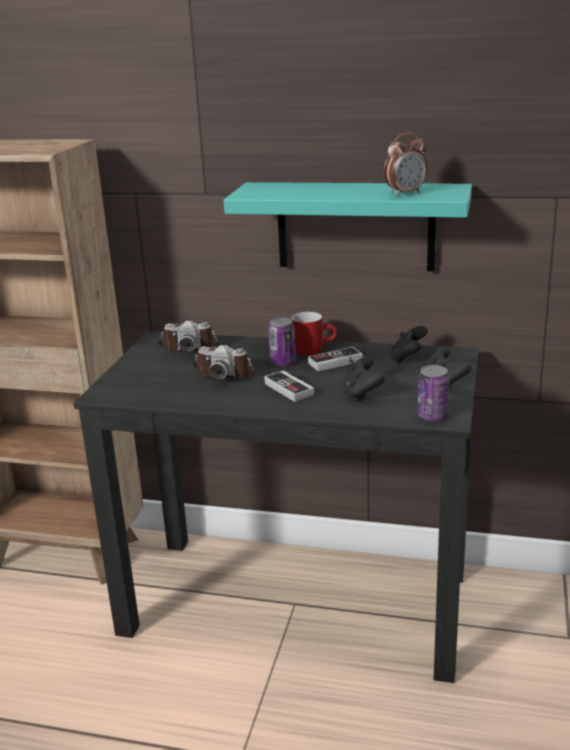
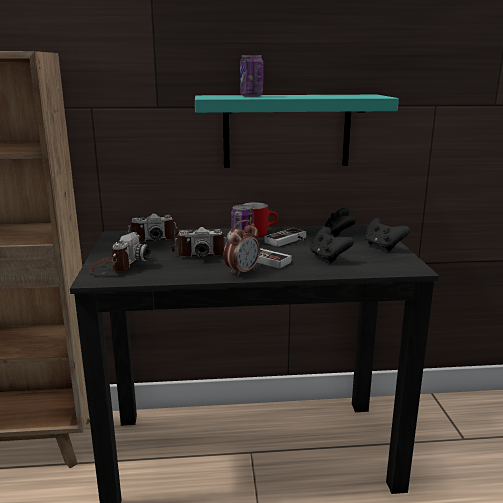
camera: 20 degrees left, 5 degrees down
alarm clock [384,133,427,196] -> alarm clock moved to [224,220,260,277]
can [418,365,449,421] -> can moved to [240,55,263,97]
none -> camera [88,232,151,275]

